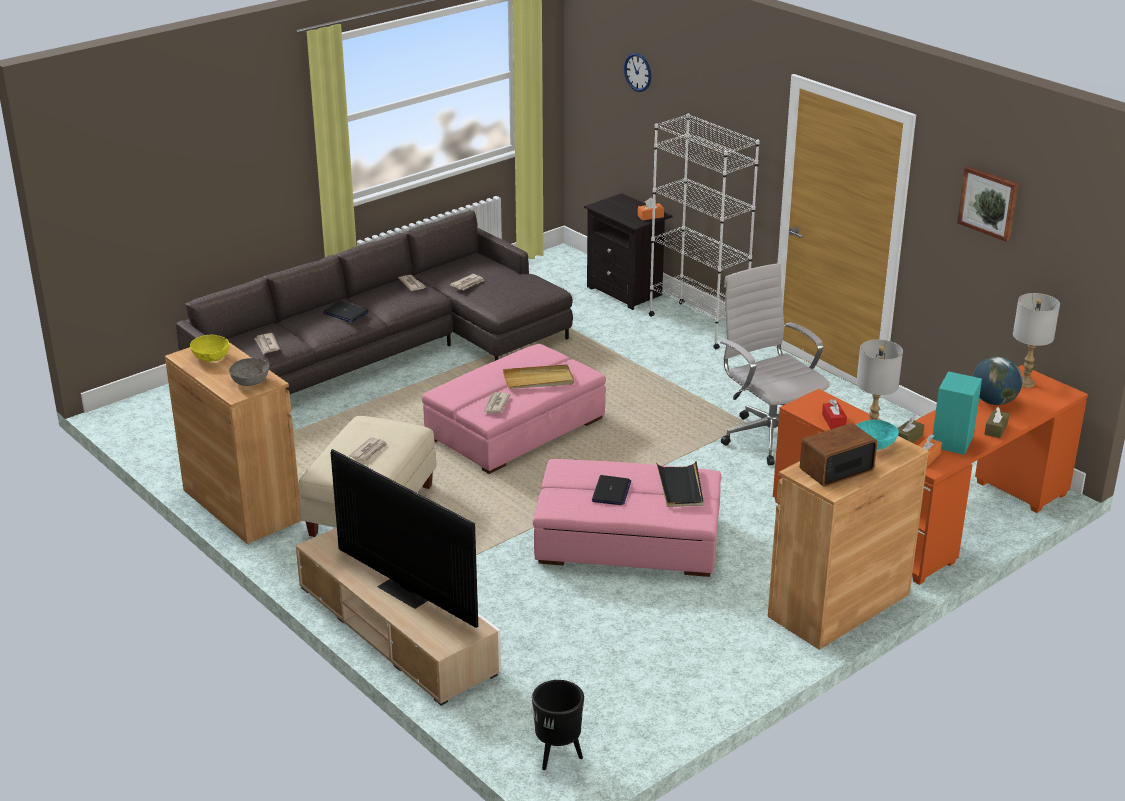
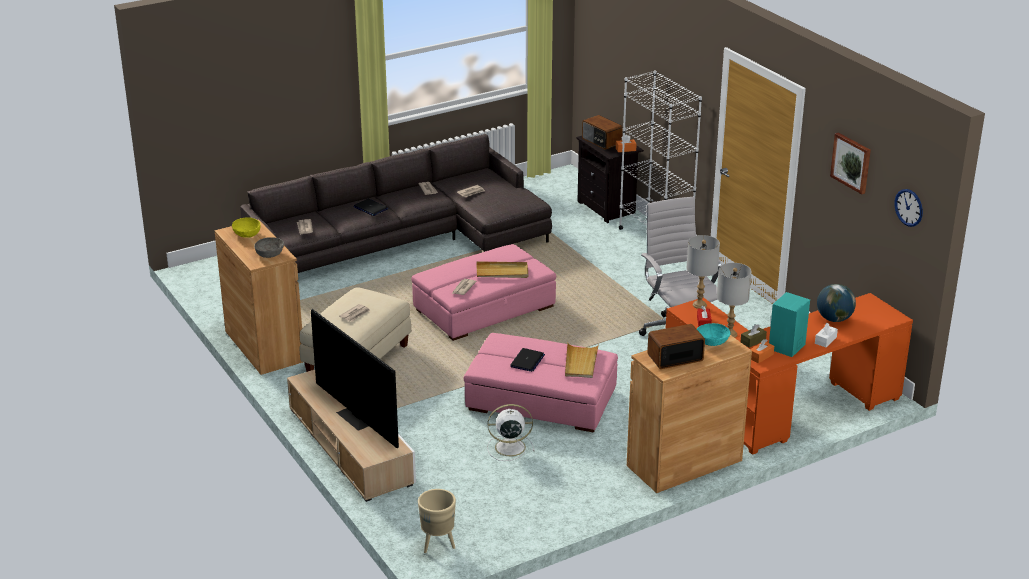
camera: 10 degrees right, 0 degrees up
black planter [532,680,584,770] -> beige planter [418,489,456,553]
wall clock [624,53,651,92] -> wall clock moved to [894,189,923,227]
black tray [656,461,703,507] -> beige tray [565,343,599,378]
brown tissue box [984,407,1009,438] -> white tissue box [815,323,838,347]
grey table lamp [1013,293,1060,388] -> grey table lamp moved to [686,235,720,309]
none -> white fan [487,404,535,461]
none -> radio [582,115,623,150]

